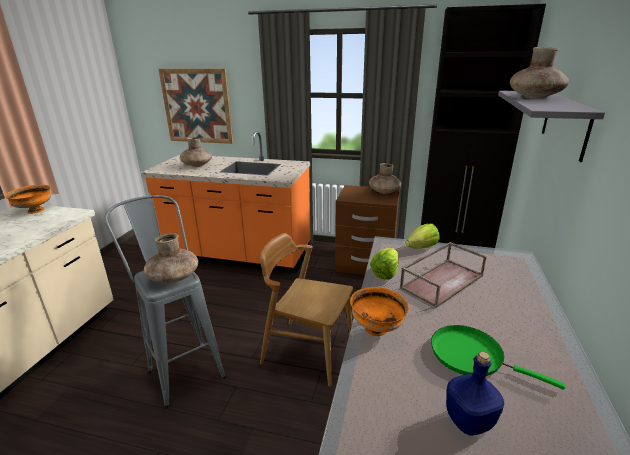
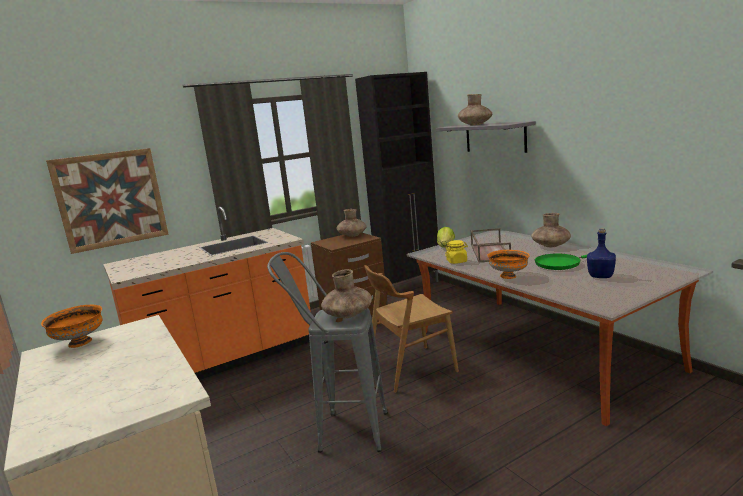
camera: 45 degrees left, 10 degrees down
brown vase [180,137,212,167] -> brown vase moved to [531,213,571,247]
lettuce [370,248,399,280] -> yellow jar [445,240,468,264]

